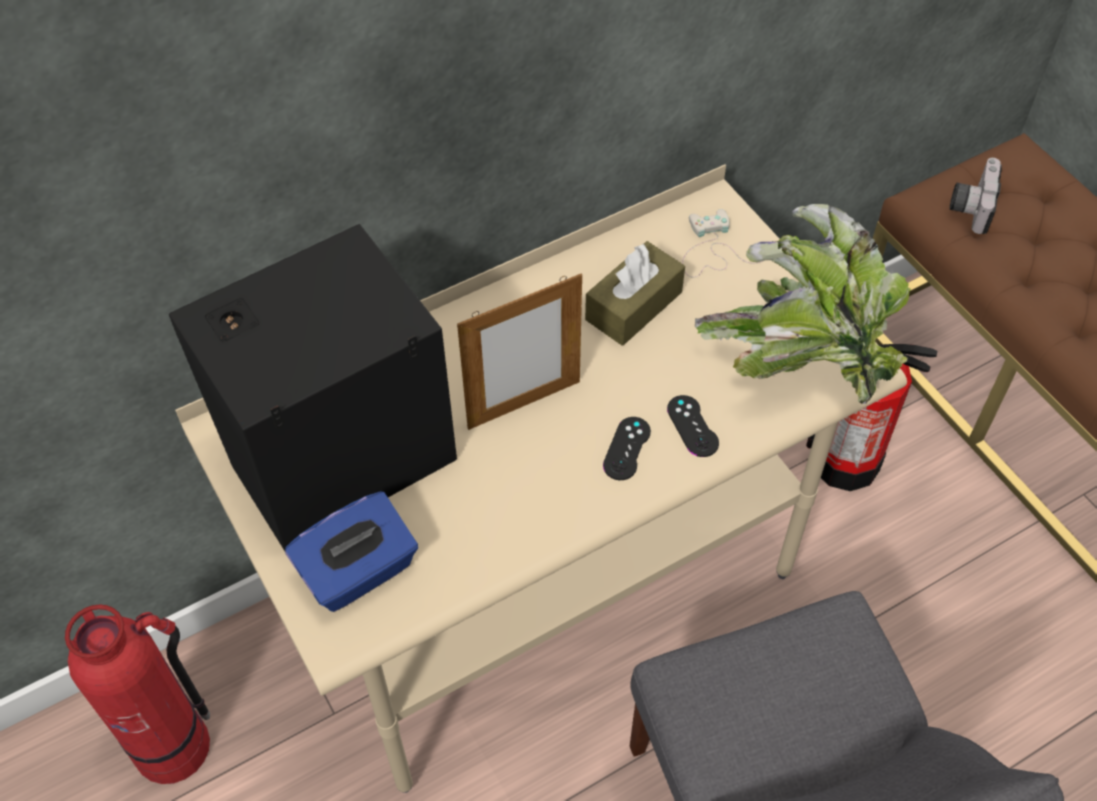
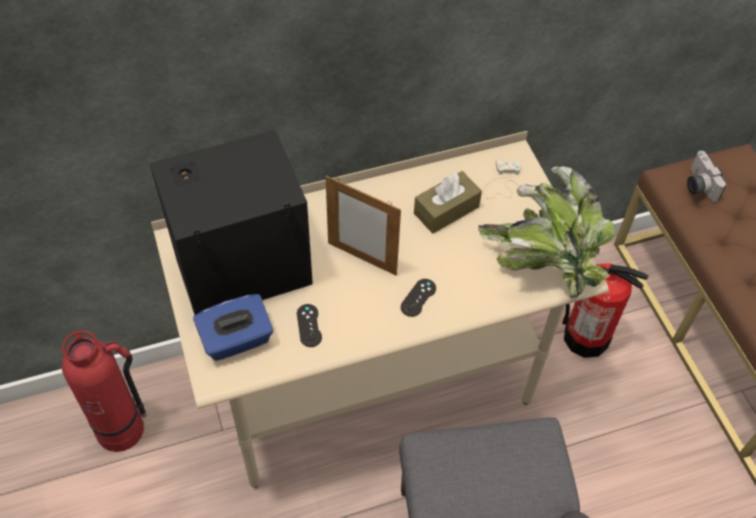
camera: 10 degrees right, 0 degrees up
picture frame [457,274,582,430] -> picture frame turned 45 degrees clockwise [325,176,401,275]
black game controller [667,395,719,457] -> black game controller moved to [297,304,322,347]
camera [950,158,1002,234] -> camera turned 45 degrees counterclockwise [687,151,726,202]

